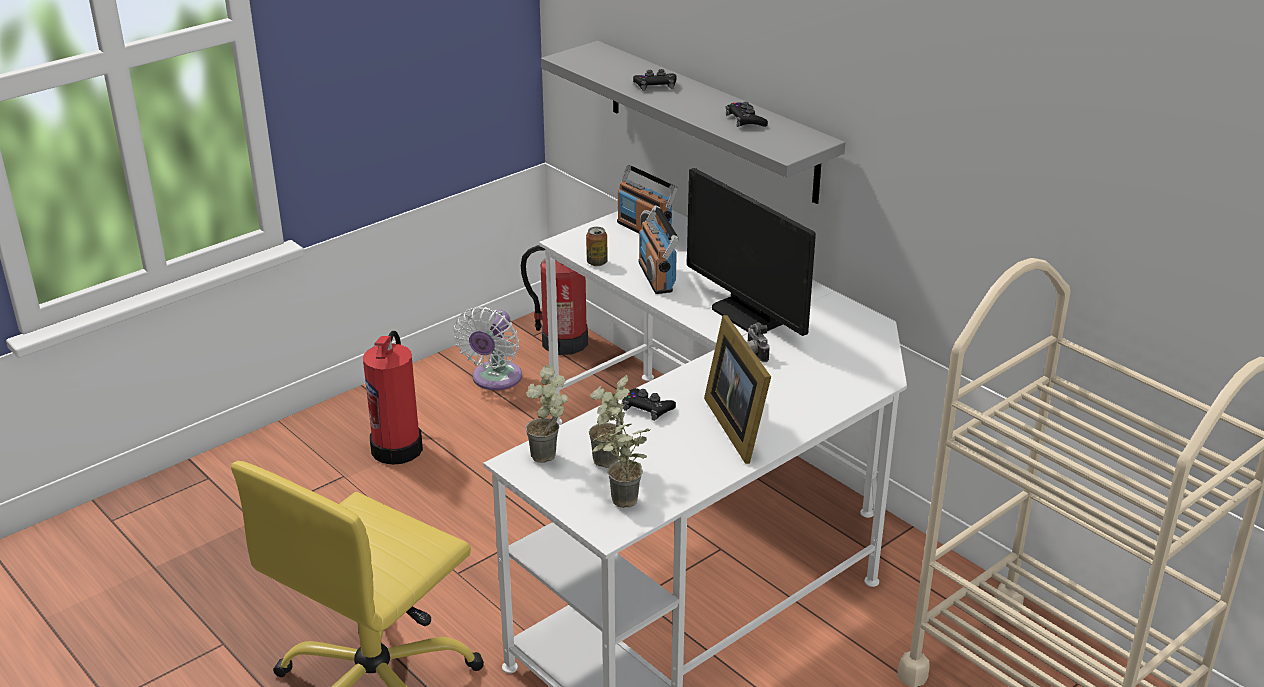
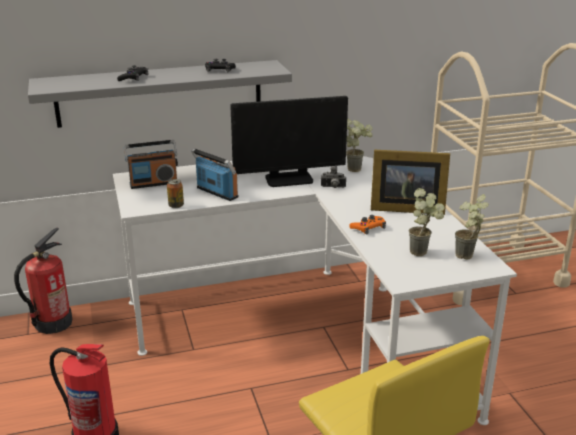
camera: 65 degrees left, 5 degrees down
white fan [453,307,522,390] -> none
potted plant [525,365,568,463] -> potted plant moved to [346,119,373,172]
black game controller [623,388,676,421] -> orange game controller [349,215,386,235]
radio [639,205,679,294] -> radio turned 150 degrees counterclockwise [191,148,238,201]

